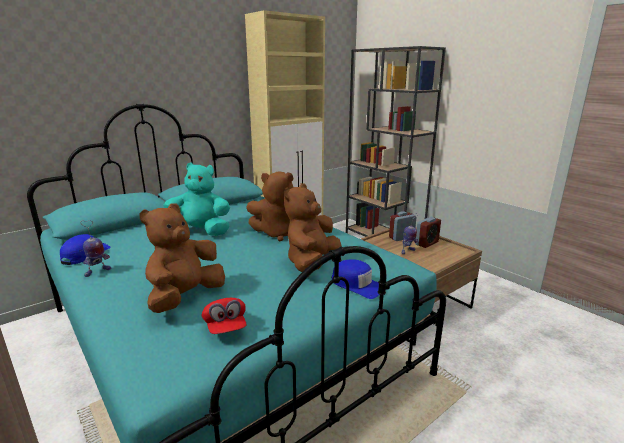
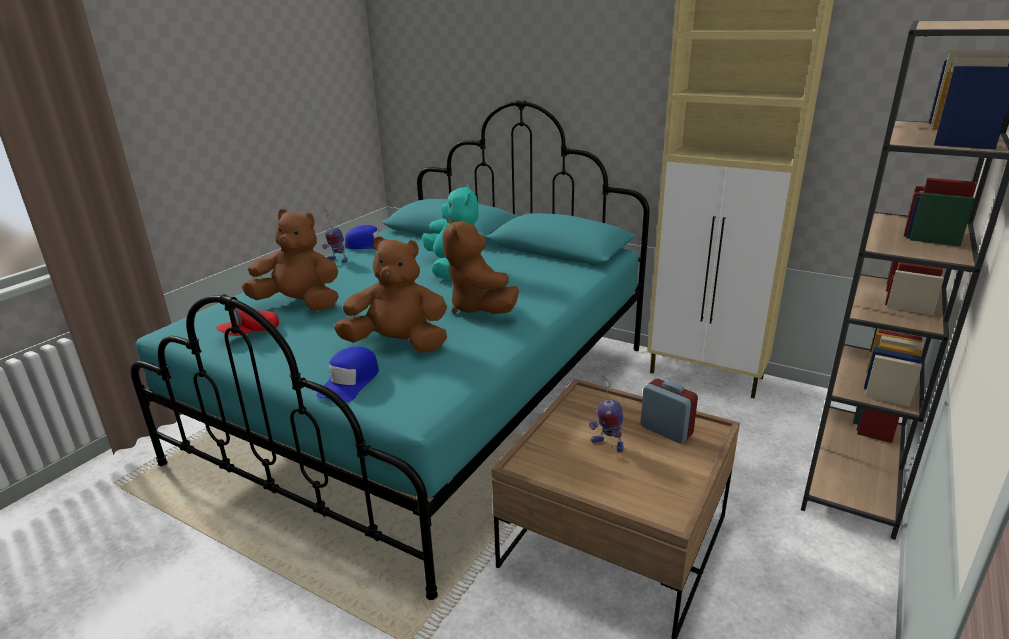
camera: 70 degrees right, 5 degrees up
alarm clock [415,217,441,248] -> none

